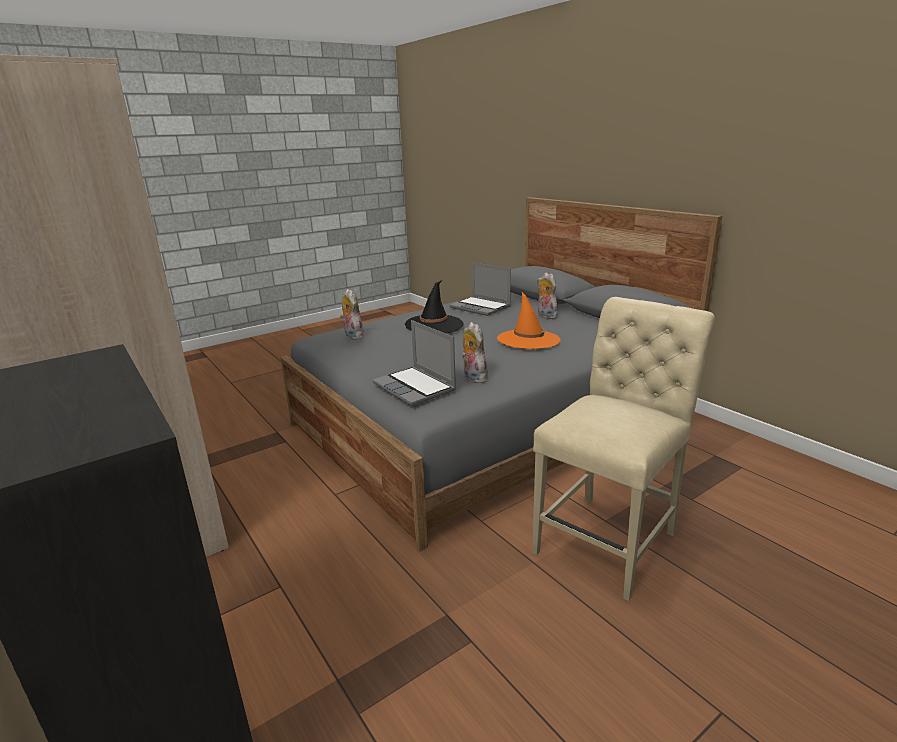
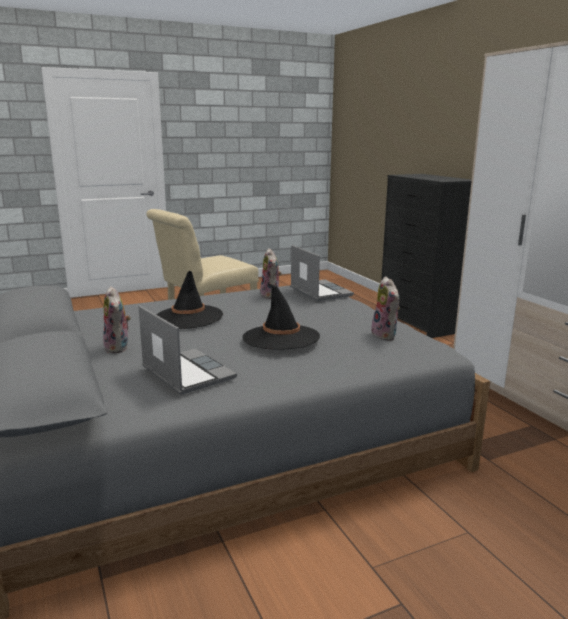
camera: 170 degrees left, 5 degrees down
orange hat [497,292,561,349] -> black hat [156,270,223,329]

